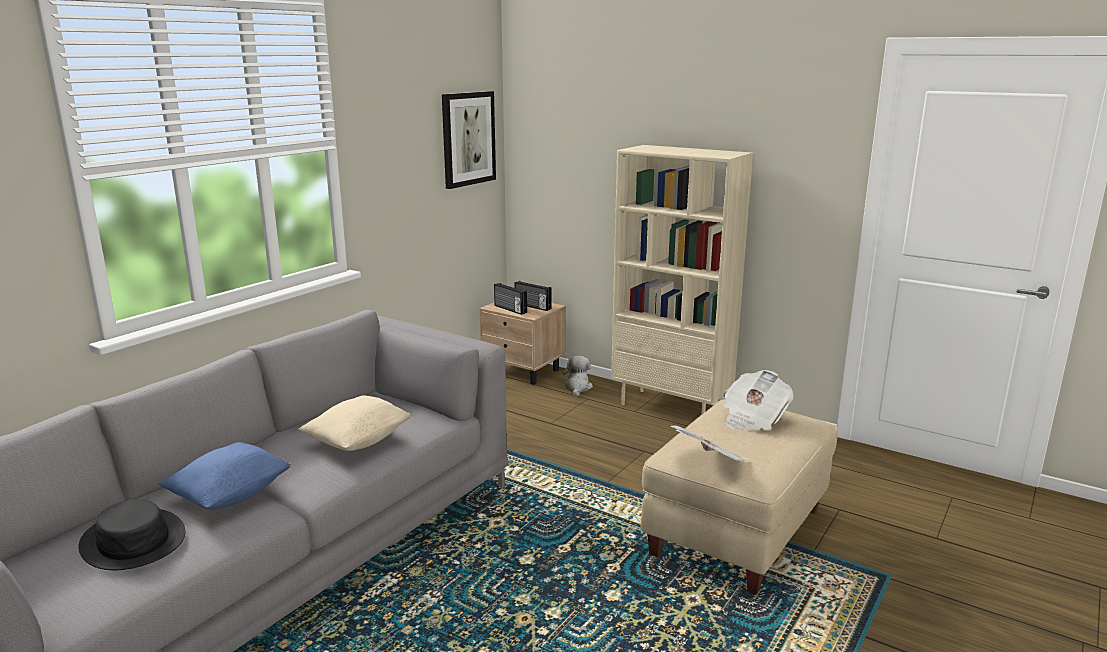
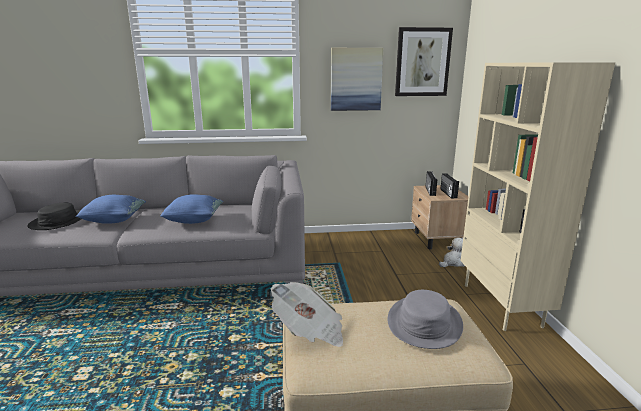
camera: 50 degrees right, 0 degrees up
beige pillow [298,395,412,451] -> blue pillow [160,194,223,224]
newspaper [723,370,794,431] -> grey hat [388,290,463,349]
none -> picture [331,48,383,111]

